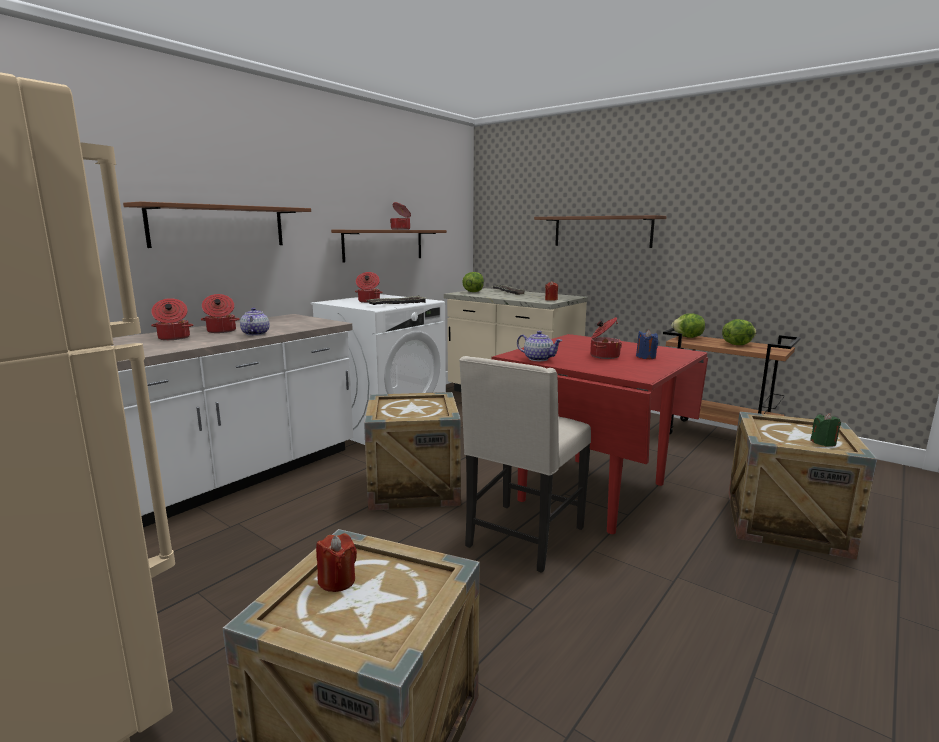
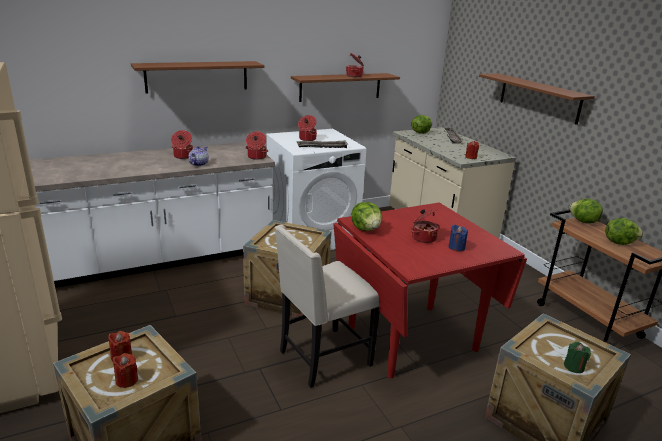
camera: 25 degrees right, 10 degrees up
cooking pot [151,298,193,340] -> cooking pot moved to [245,131,268,160]
teapot [517,331,562,361] -> lettuce [351,202,382,231]
none -> red candle [113,353,138,388]

